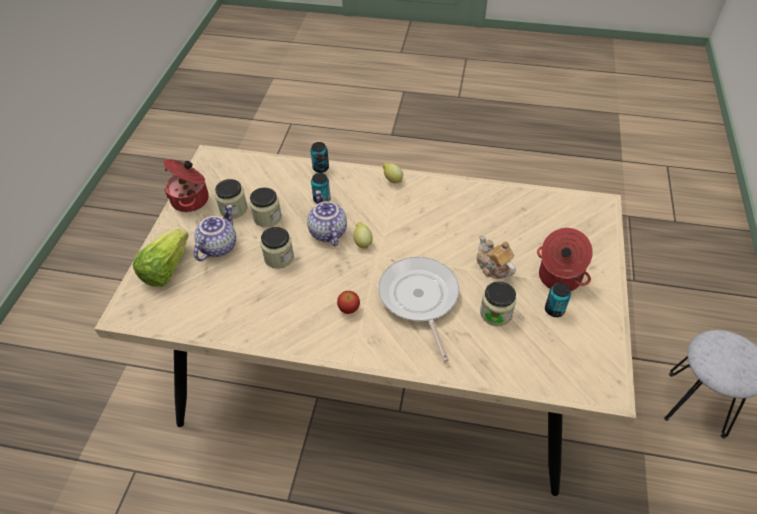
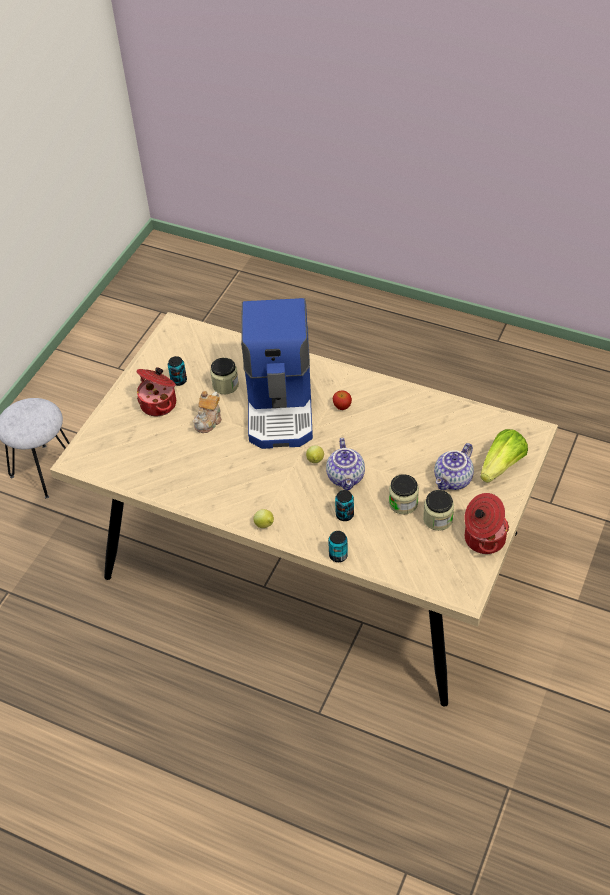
camera: 165 degrees left, 0 degrees up
jar [261,227,294,269] -> none
frying pan [378,257,459,362] -> coffee machine [241,298,313,449]
teapot [477,235,516,279] -> teapot turned 45 degrees clockwise [193,391,222,433]

